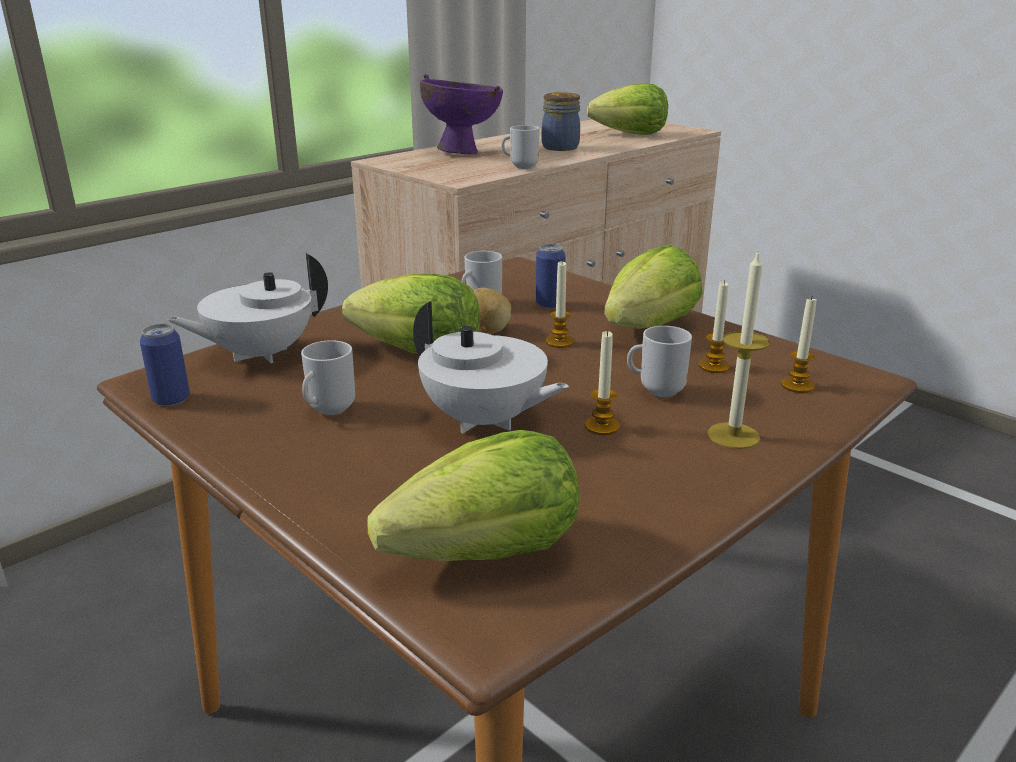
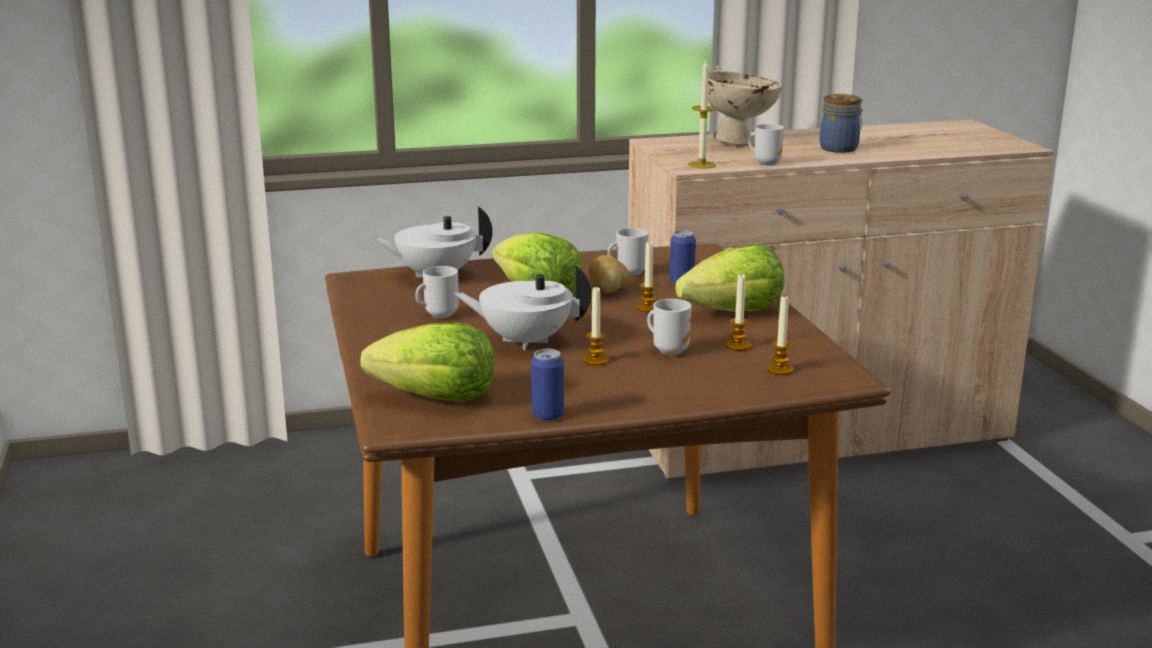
camera: 30 degrees right, 5 degrees down
can [140,324,190,406] -> can moved to [531,349,564,421]
white teapot [413,301,569,433] -> white teapot turned 120 degrees clockwise [454,266,591,350]
purple bowl [420,74,503,154] -> beige bowl [707,66,782,145]
lettuce [587,84,668,135] -> none
candle [708,250,770,449] -> candle moved to [688,60,716,169]

